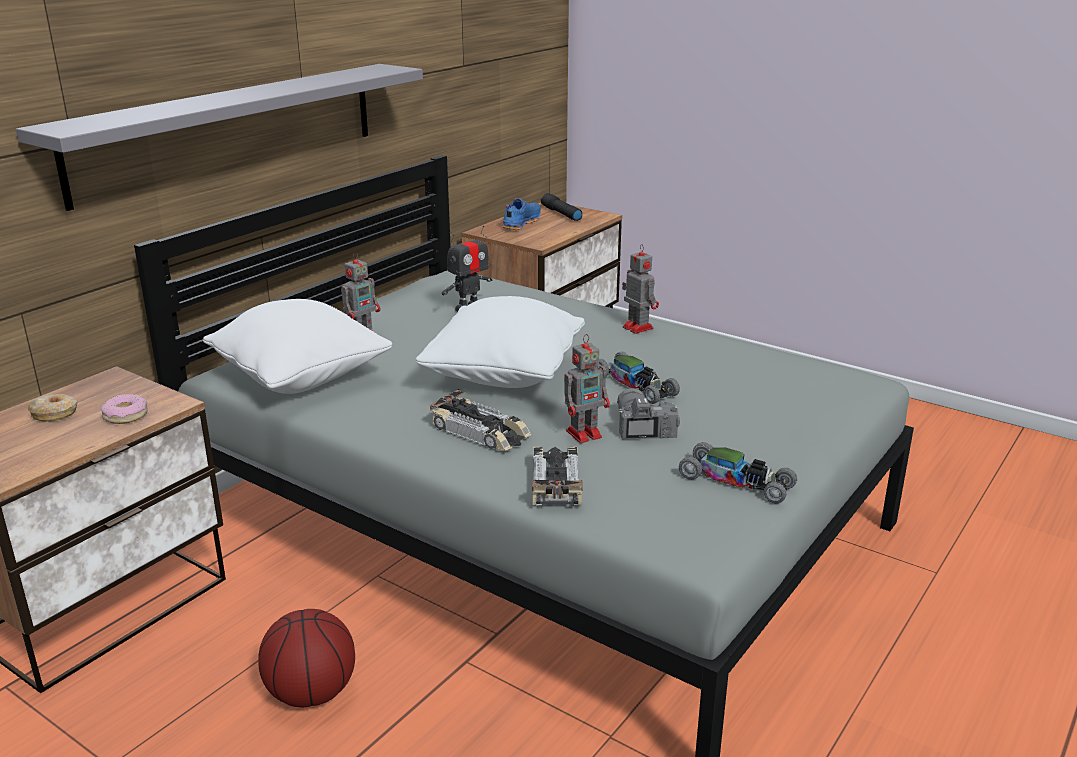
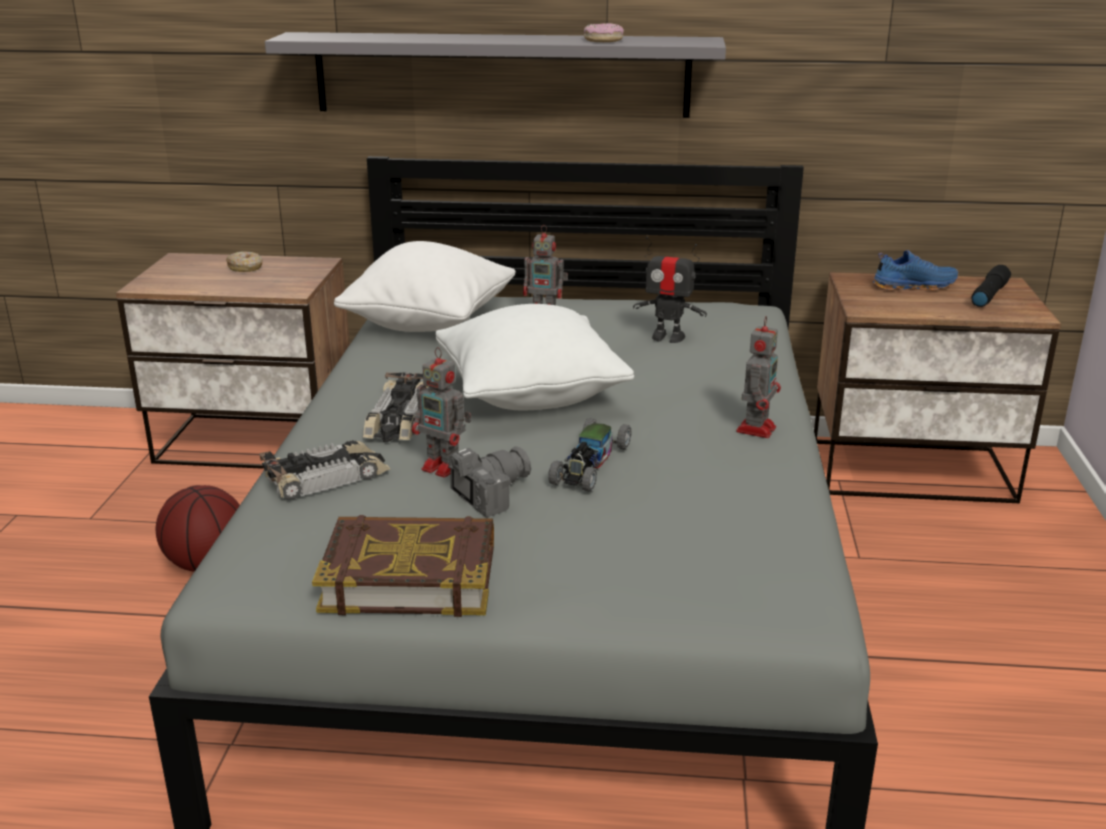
camera: 60 degrees right, 0 degrees up
donut [101,394,147,424] -> donut moved to [584,23,624,42]
toy car [679,442,797,504] -> book [312,515,494,617]

